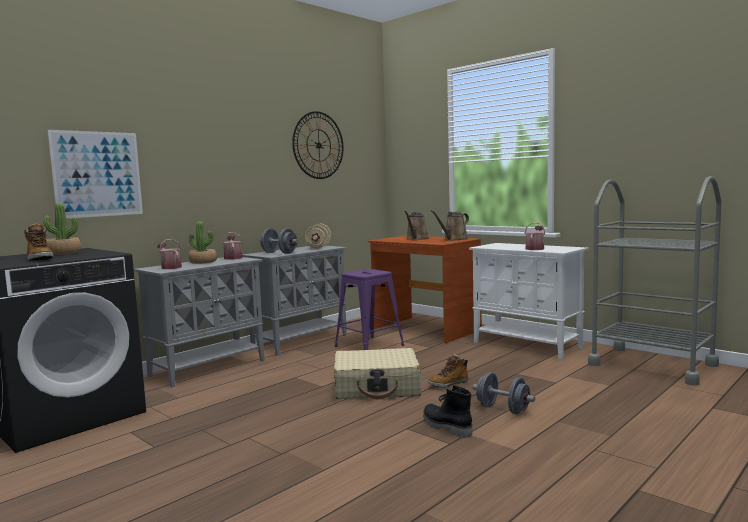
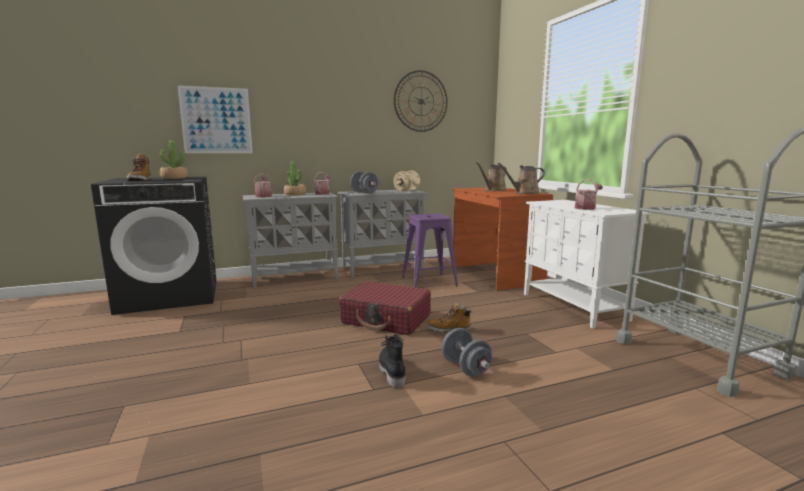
camera: 25 degrees right, 5 degrees up
beige suitcase [334,348,421,399] -> red suitcase [339,281,431,335]

